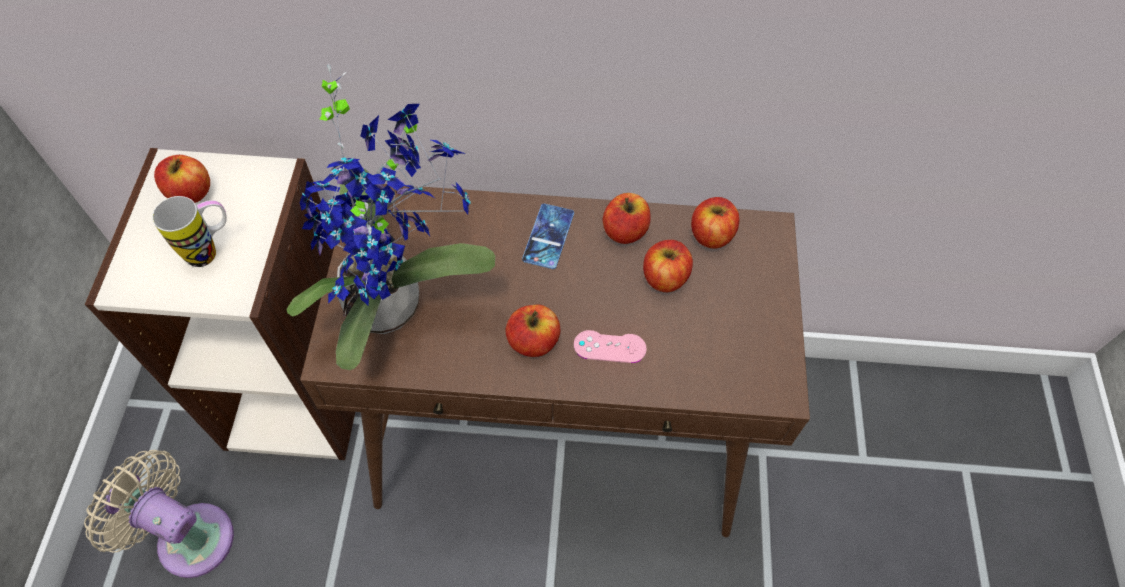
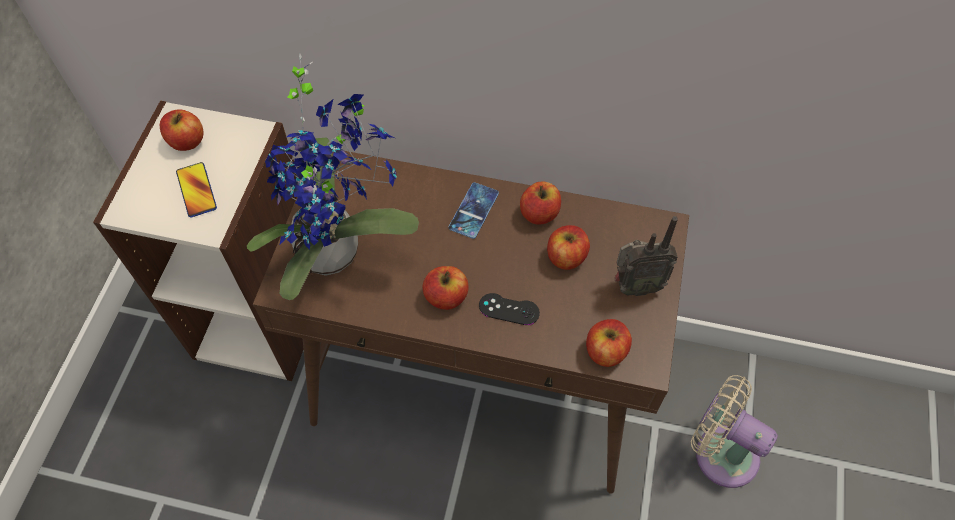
camera: 10 degrees right, 0 degrees up
beige fan [84,450,234,578] -> beige fan moved to [691,375,778,488]
mug [152,196,227,267] -> phone [176,162,217,217]
pink game controller [574,330,647,363] -> black game controller [479,293,540,325]
apple [691,197,740,249] -> apple moved to [586,319,632,367]
none -> radio [615,216,678,296]

